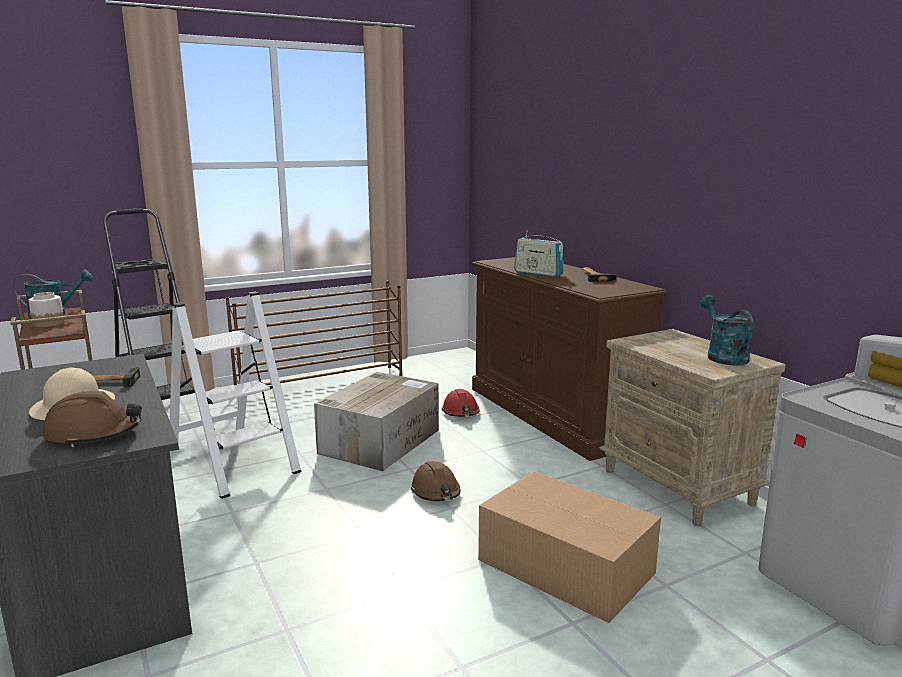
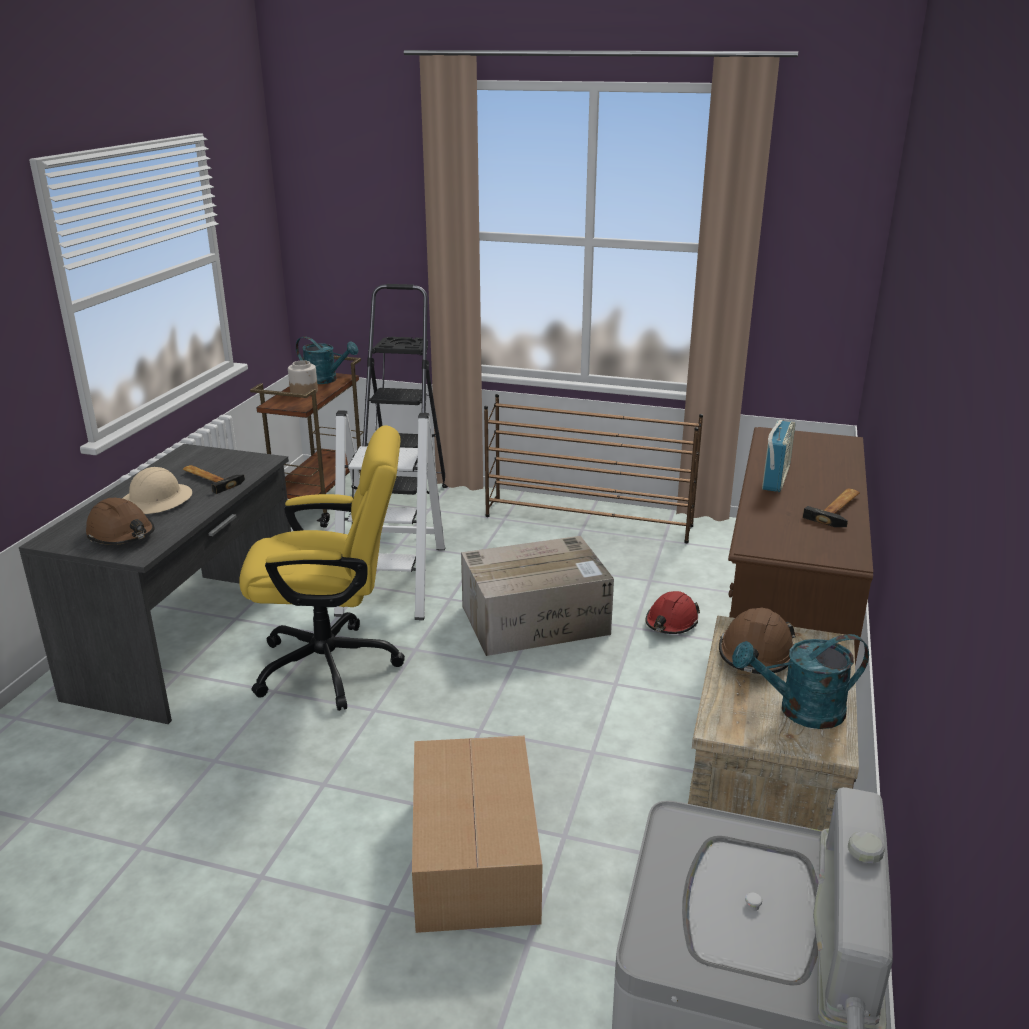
camera: 45 degrees right, 10 degrees up
brown hard hat [411,461,461,501] -> brown hard hat moved to [719,608,796,674]
radio [514,231,563,277] -> radio turned 150 degrees counterclockwise [762,420,796,492]
turquoise watering can [700,295,754,366] -> turquoise watering can turned 135 degrees counterclockwise [732,634,869,729]
none -> yellow office chair [239,425,405,711]

